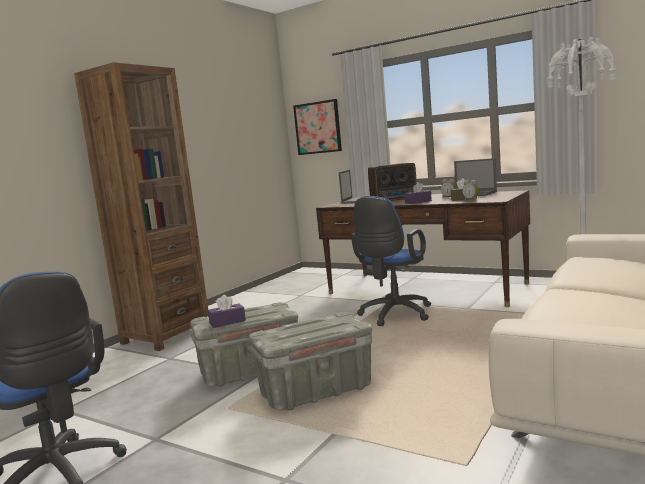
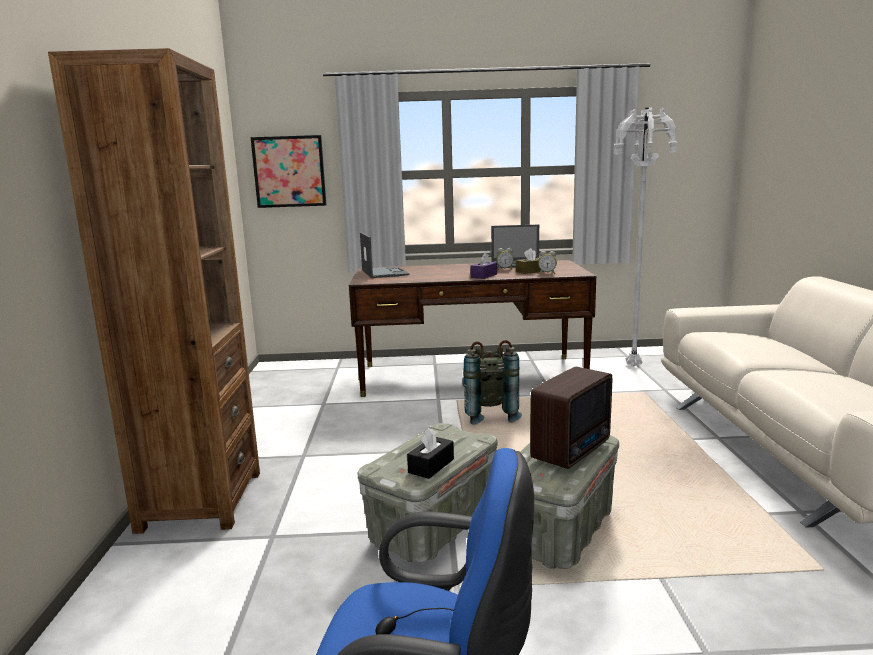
camera: 35 degrees left, 5 degrees up
purple tissue box [208,295,246,328] -> black tissue box [407,428,454,479]
blue office chair [351,196,431,326] -> grey backpack [462,340,522,425]
radio [368,163,417,201] -> radio moved to [530,367,612,469]

